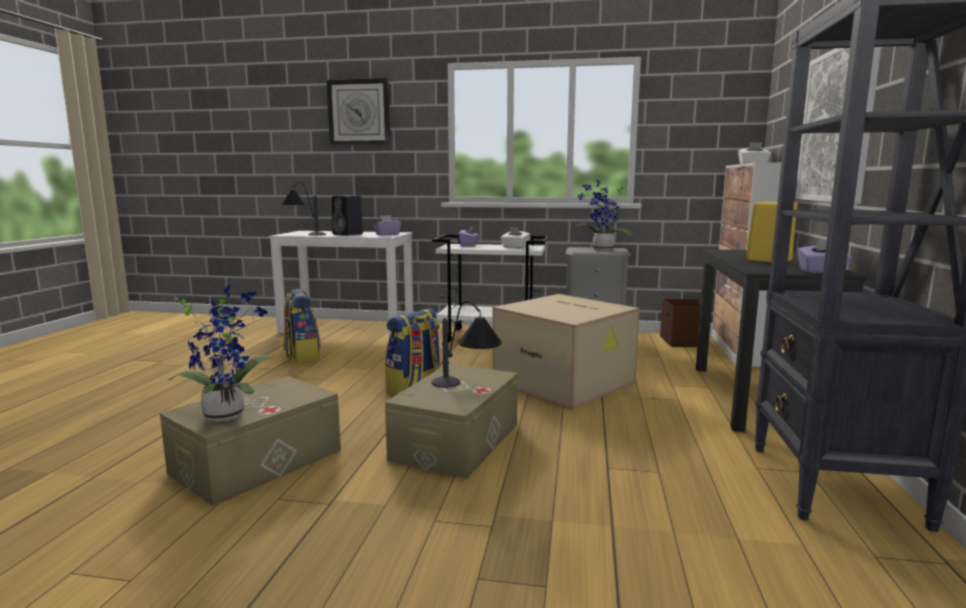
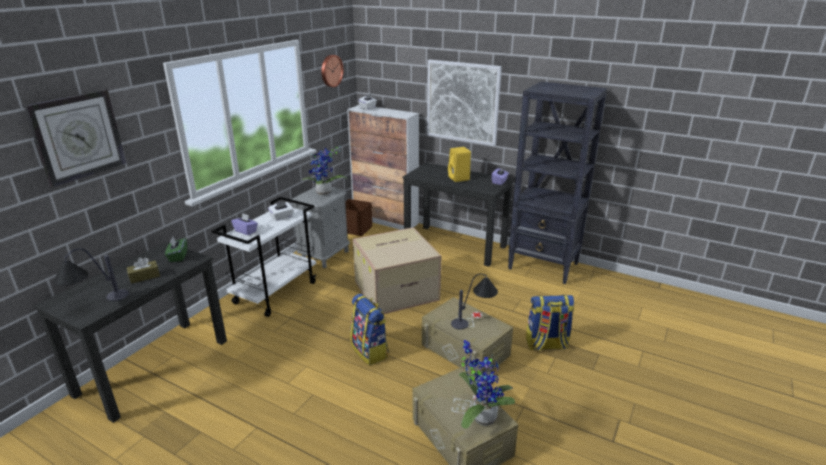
camera: 70 degrees left, 15 degrees up
white desk [269,231,413,338] -> black desk [34,242,227,423]
backpack [283,289,321,364] -> backpack moved to [526,295,574,351]
black speaker [331,195,363,236] -> brown tissue box [127,257,160,284]
purple tissue box [373,215,401,236] -> green tissue box [165,237,187,262]
none -> wall clock [321,55,344,87]

